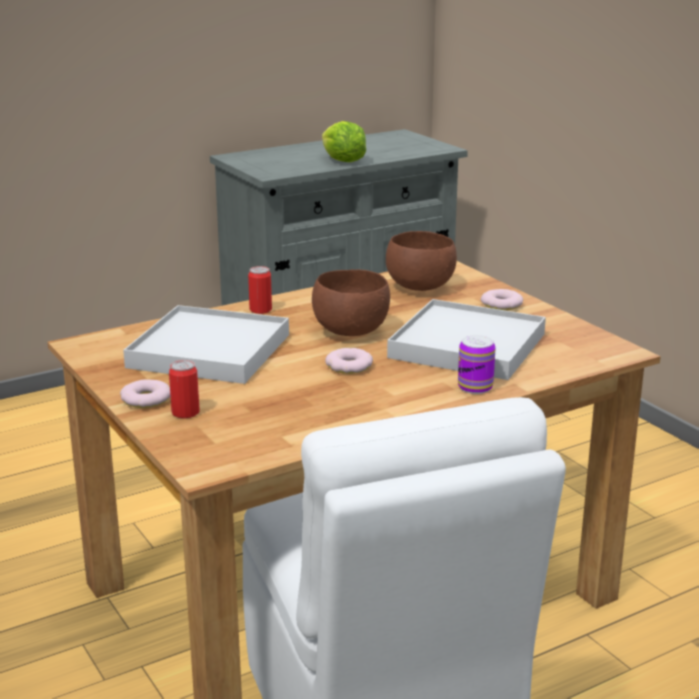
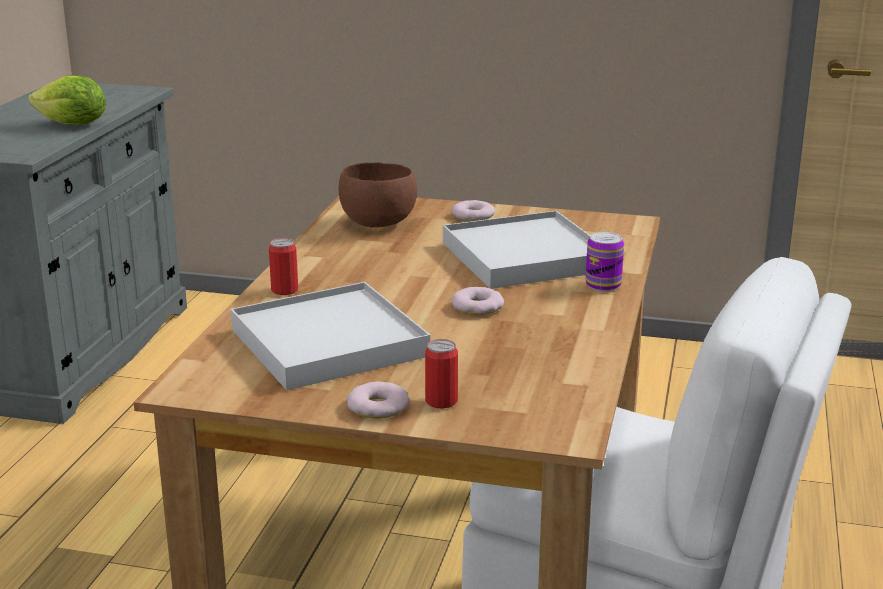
camera: 45 degrees left, 0 degrees up
brown bowl [312,270,390,336] -> none

